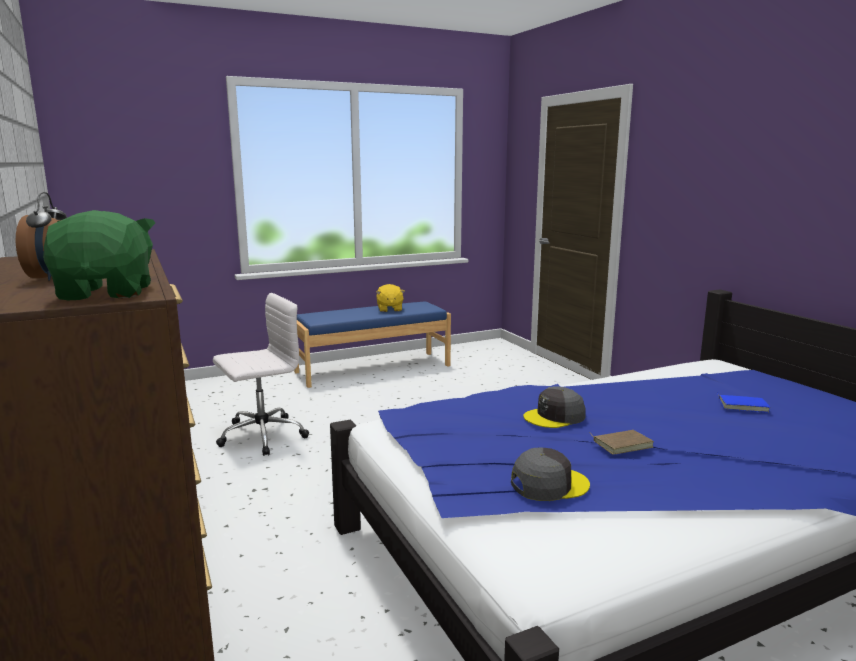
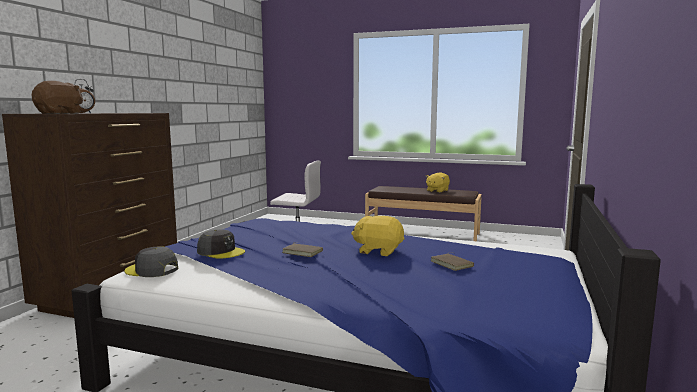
camera: 45 degrees right, 5 degrees down
green plush toy [43,210,155,300] -> brown plush toy [32,81,83,114]
blue bench [294,301,451,388] -> brown bench [365,186,482,241]
grey cap [523,387,585,428] -> grey cap moved to [125,247,178,277]
blue book [717,392,771,413] -> brown book [431,252,474,271]
none -> yellow plush toy [351,216,404,256]

